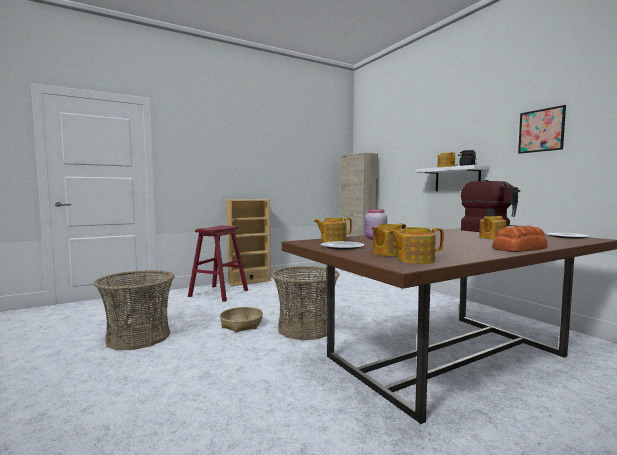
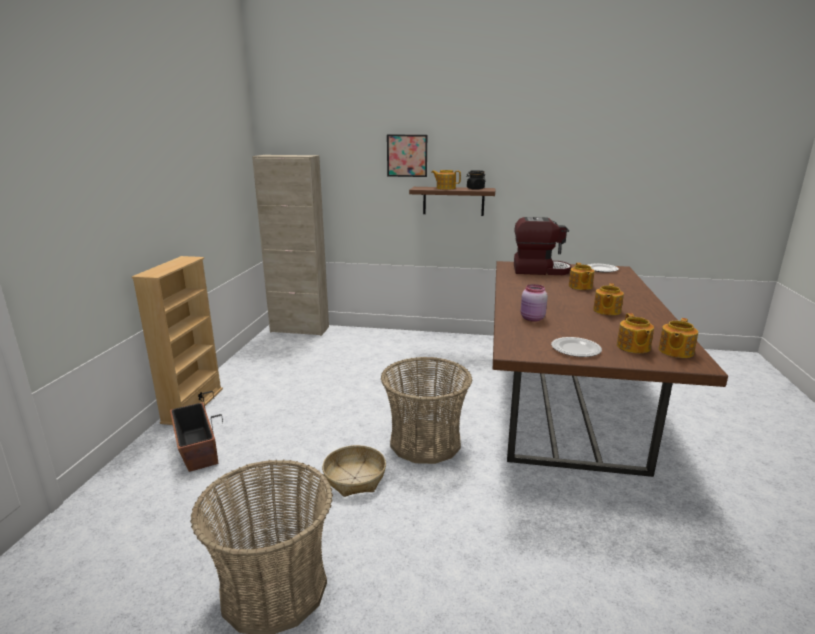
camera: 50 degrees left, 15 degrees up
red stool [188,226,248,302] -> planter [170,391,223,472]
teapot [314,218,352,242] -> teapot moved to [593,283,624,315]
white shelf [416,165,490,191] -> brown shelf [409,187,496,216]
bread [492,225,548,252] -> none
picture [518,105,566,154] -> picture moved to [387,135,427,177]

